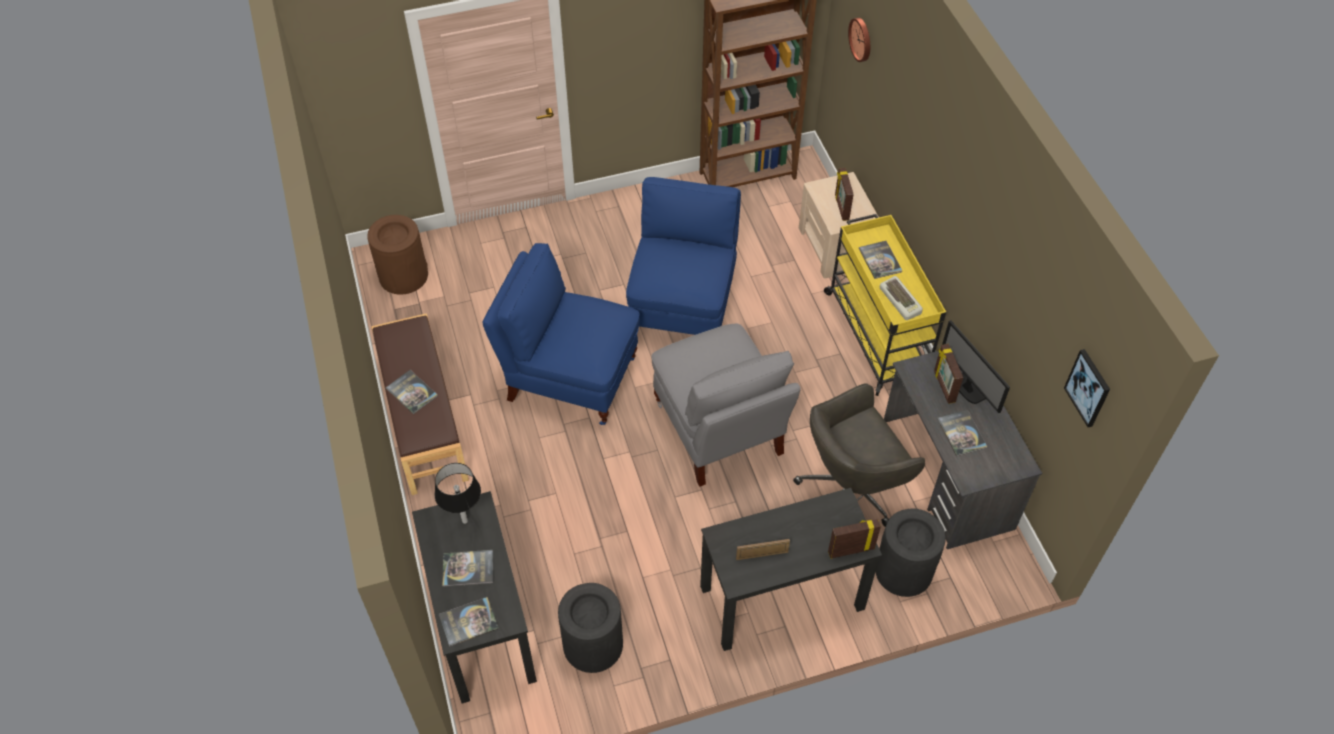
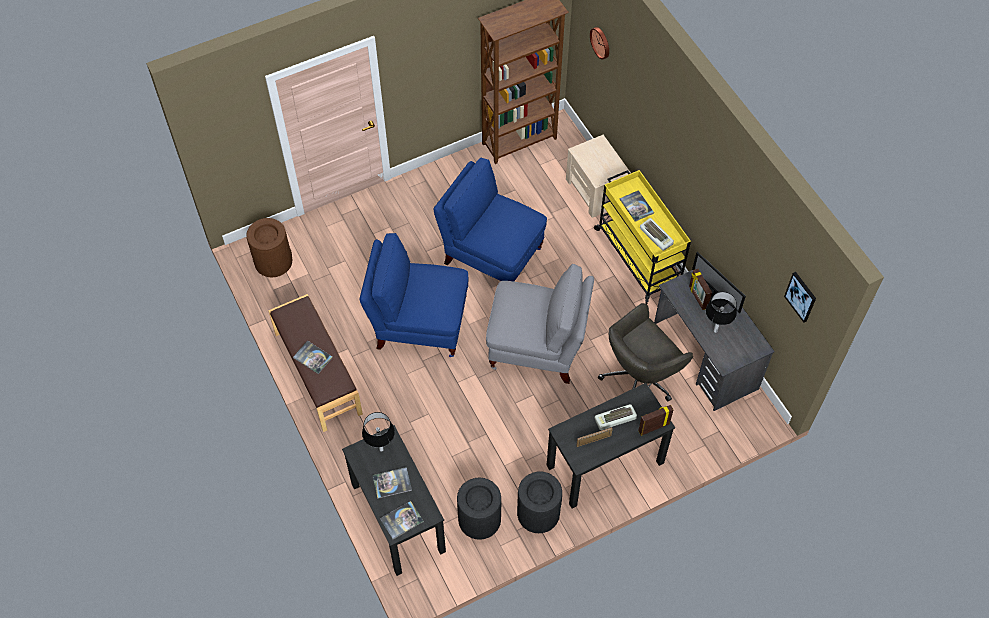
camera: 10 degrees left, 5 degrees up
blue chair [626,177,741,335] -> blue chair turned 60 degrees counterclockwise [434,158,547,282]
grey chair [651,324,800,487] -> grey chair turned 45 degrees counterclockwise [486,264,594,384]
picture frame [835,168,854,221] -> none
black trash can [876,508,946,597] -> black trash can moved to [517,471,562,533]
book [937,410,987,456] -> black table lamp [706,292,737,333]
none -> keyboard [595,404,637,430]

